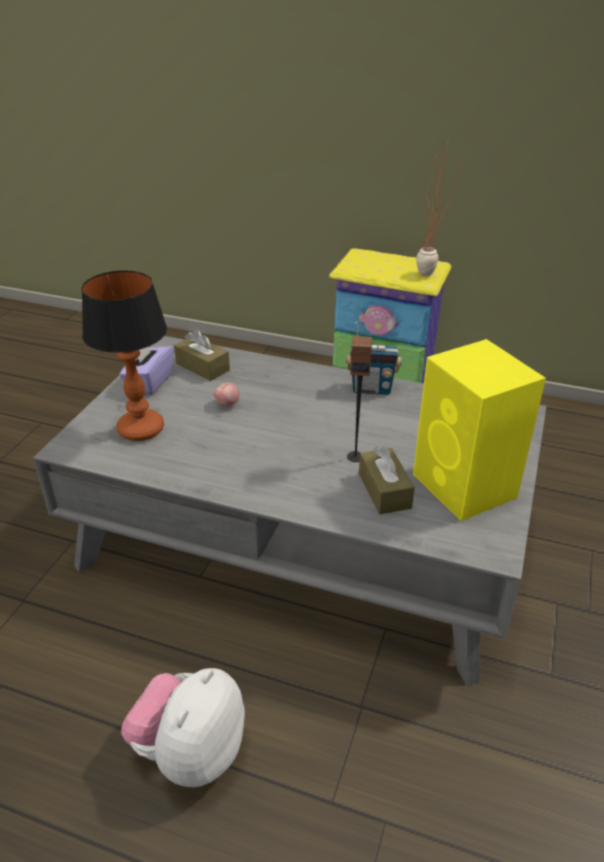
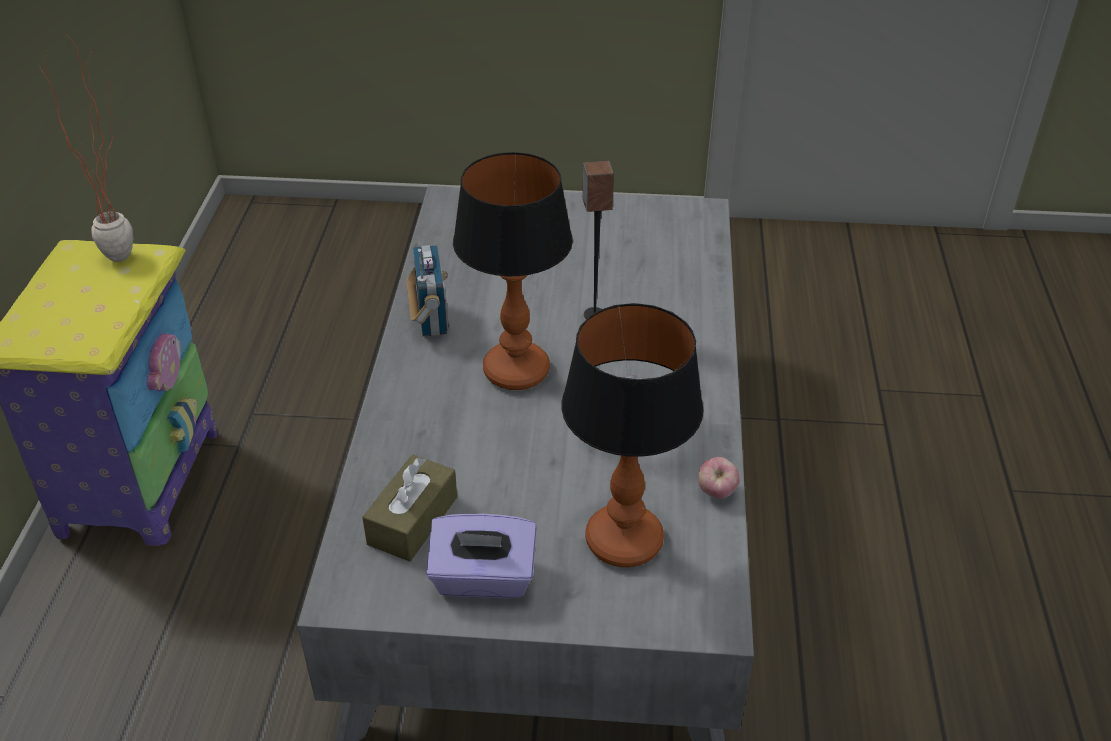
camera: 105 degrees left, 5 degrees up
plush toy [121,668,245,787] -> none
apple [214,383,239,407] -> apple moved to [698,457,740,499]
brown tissue box [359,446,415,515] -> none
yellow speaker [413,339,546,521] -> none
none -> table lamp [453,152,573,390]

